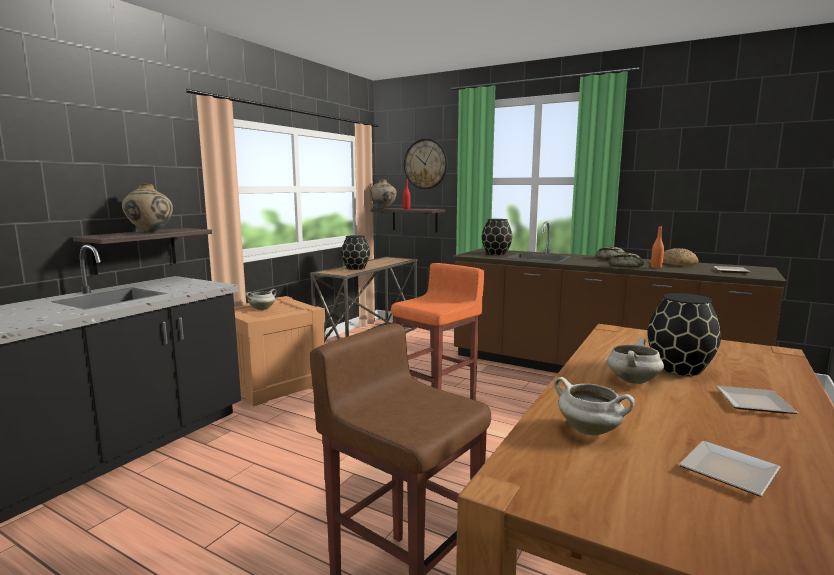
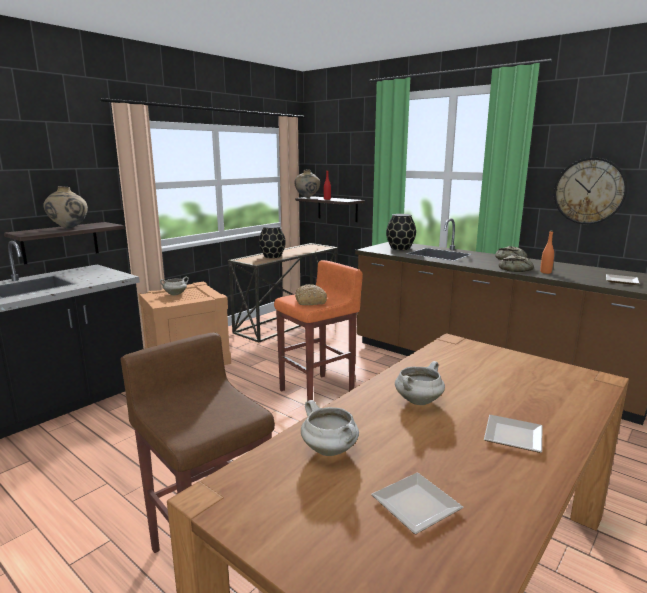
camera: 10 degrees right, 5 degrees up
wall clock [404,139,448,189] -> wall clock moved to [554,158,627,224]
black vase [647,293,721,376] -> none
bread [663,248,699,266] -> bread moved to [295,284,327,305]

